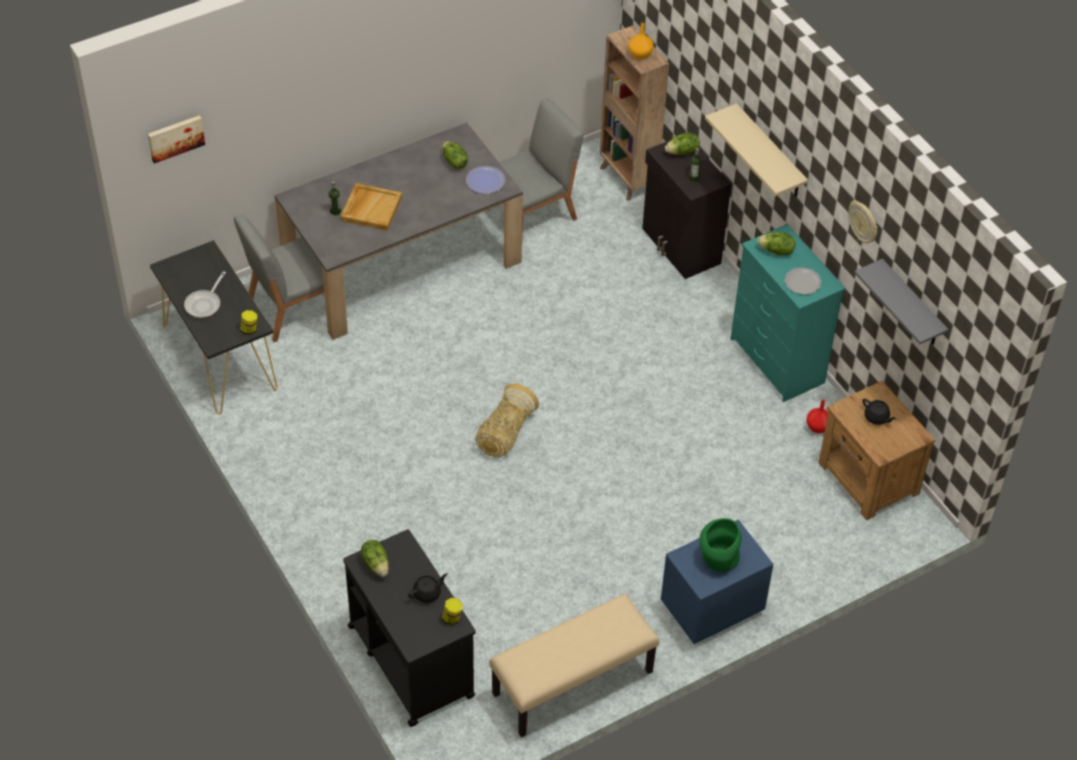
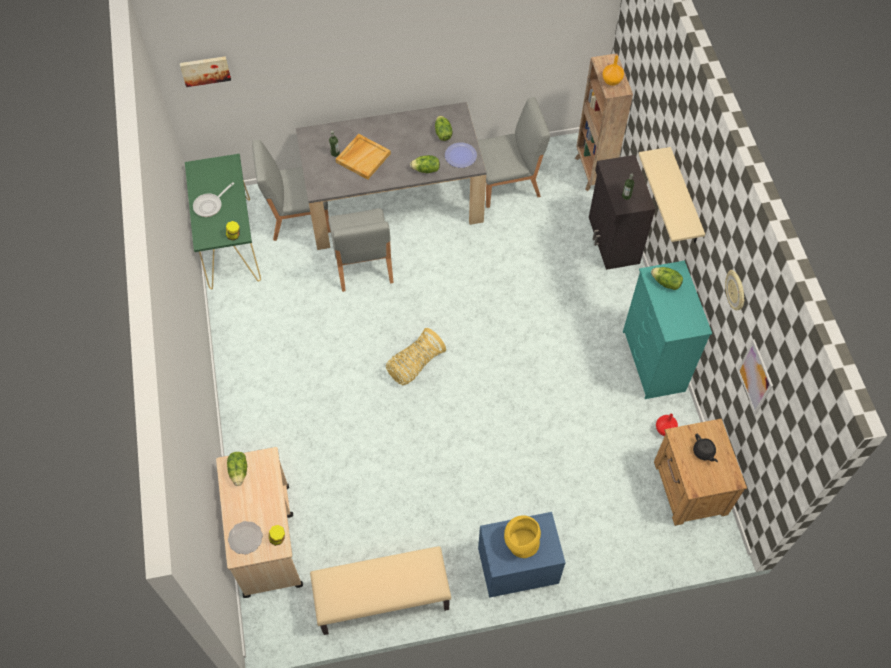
camera: 20 degrees right, 10 degrees up
black console table [150,240,277,414] -> green console table [185,154,261,289]
black cart [343,529,476,727] -> beige cart [216,447,303,598]
black teapot [408,573,447,603] -> none
lettuce [665,133,700,155] -> lettuce moved to [410,155,440,173]
green vase [699,518,742,572] -> yellow vase [504,515,541,558]
plate [784,267,822,295] -> plate moved to [228,521,263,554]
grey shelf [855,259,948,345] -> picture [738,339,773,415]
none -> grey chair [328,208,394,292]

